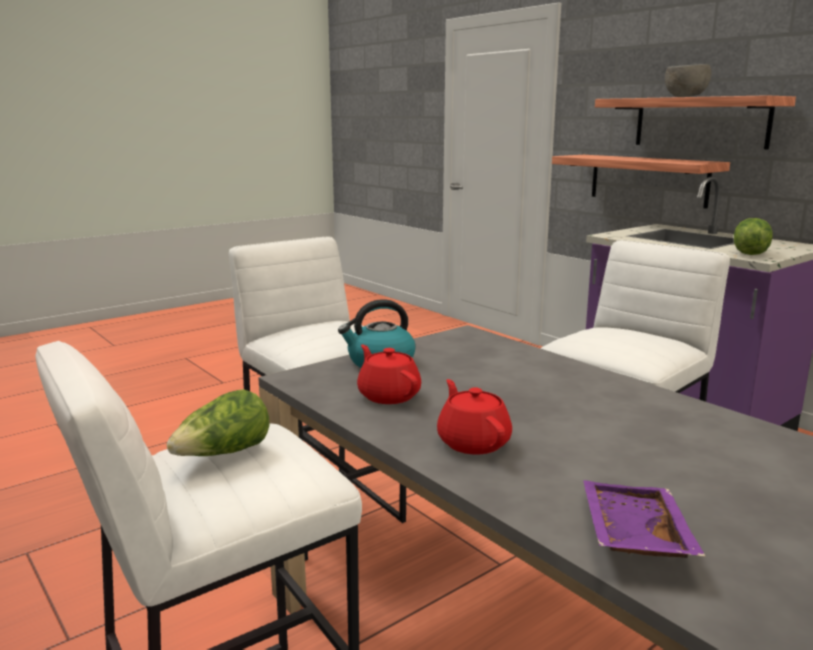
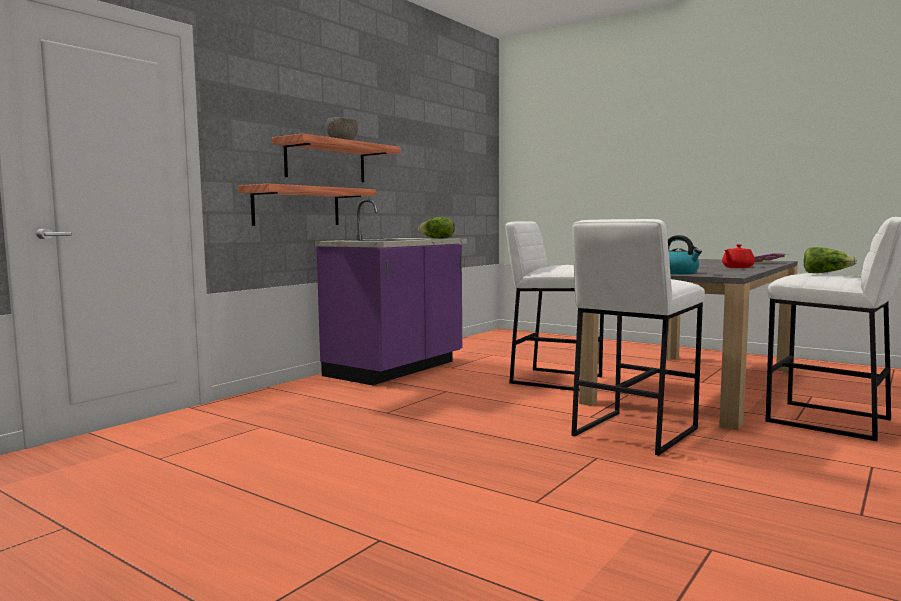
camera: 105 degrees left, 10 degrees down
red teapot [357,345,421,404] -> none

